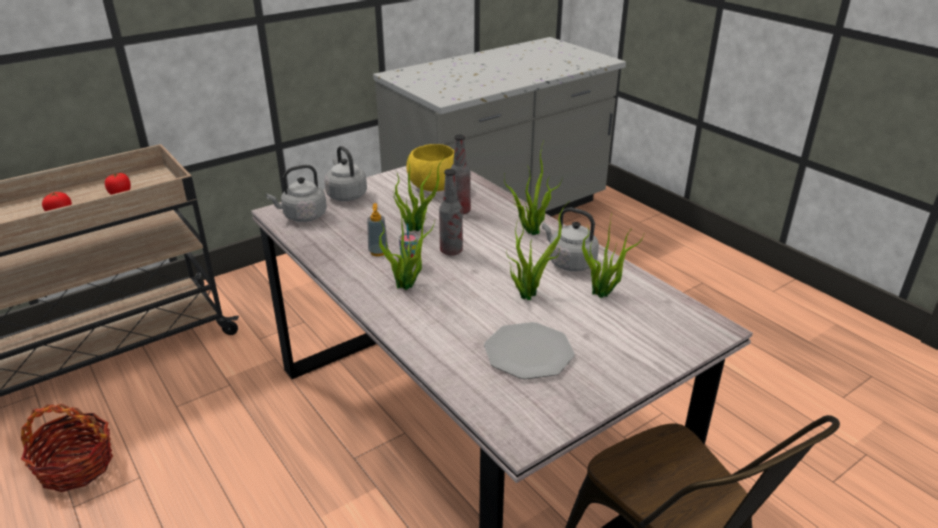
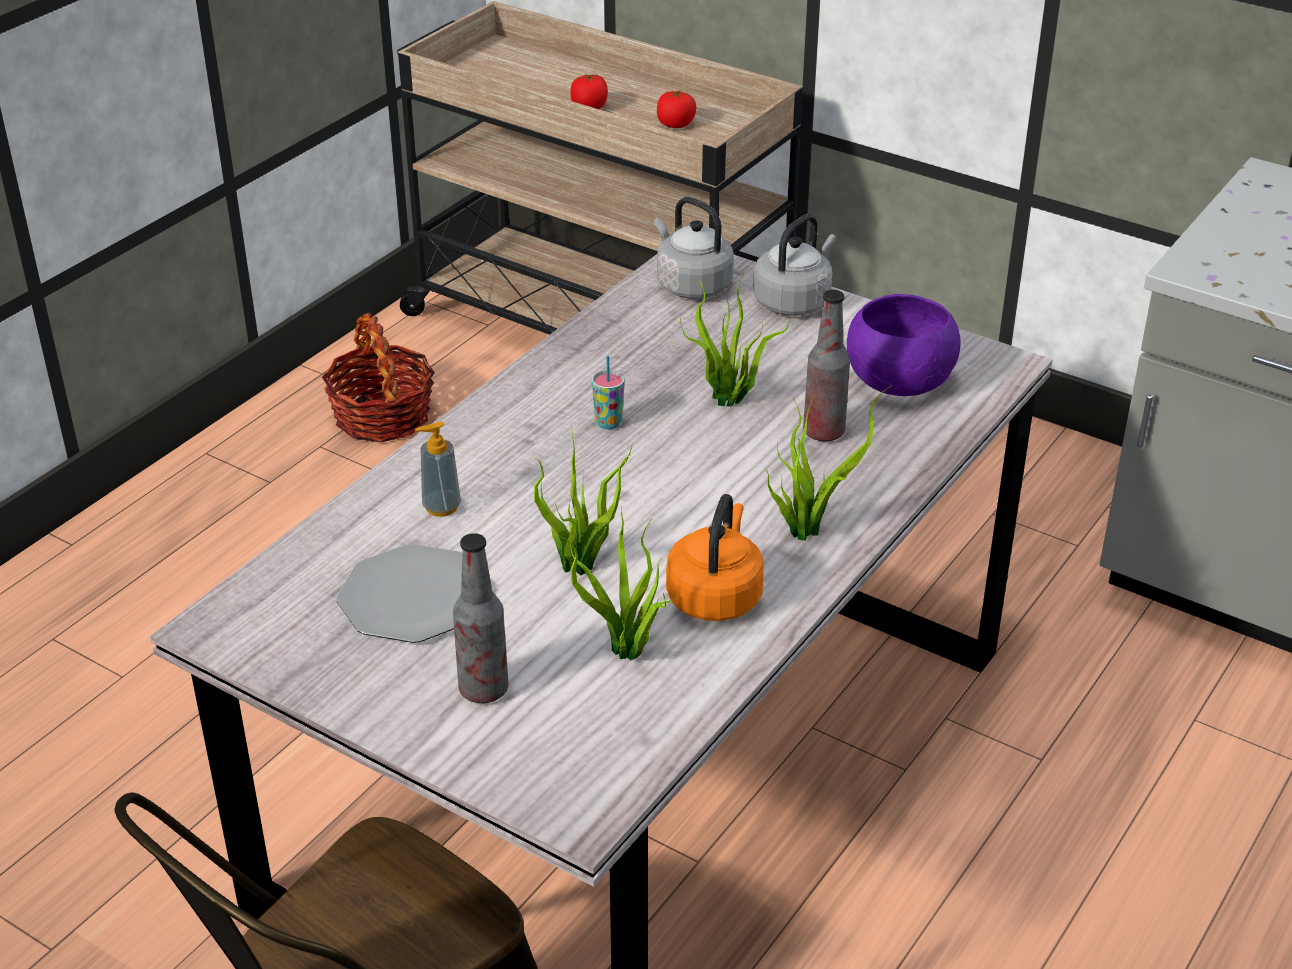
camera: 70 degrees right, 5 degrees up
soap dispenser [367,203,388,256] -> soap dispenser moved to [415,421,461,517]
potted plant [379,212,435,290] -> none
yellow bowl [406,144,454,192] -> purple bowl [847,294,961,396]
bottle [439,169,463,255] -> bottle moved to [453,533,508,703]
grey kettle [542,207,599,271] -> orange kettle [666,494,764,621]

